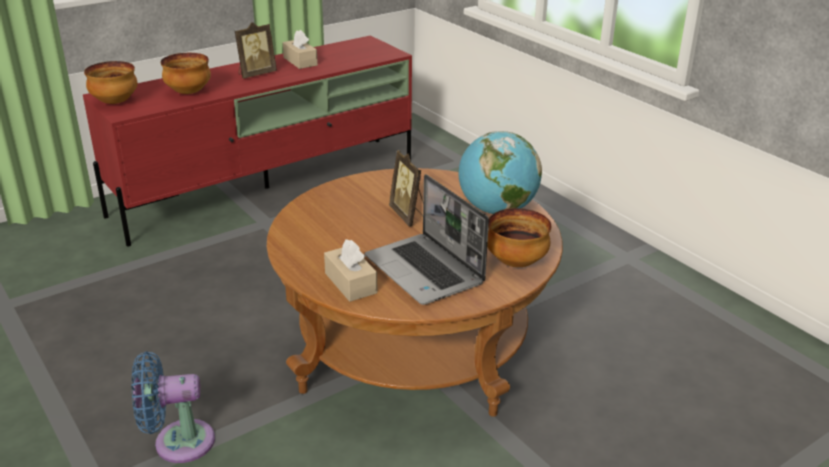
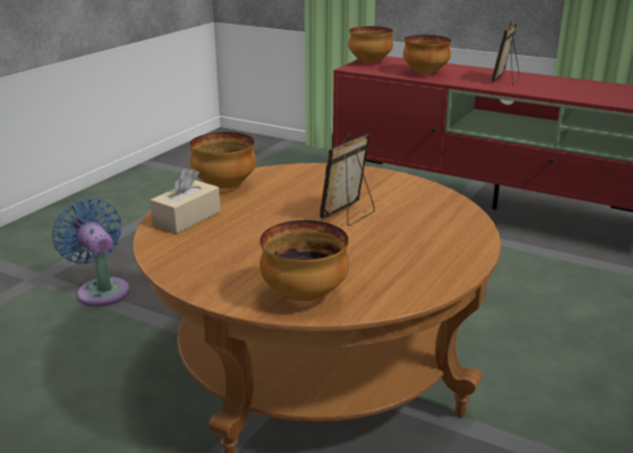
camera: 65 degrees right, 5 degrees down
picture frame [235,22,277,79] -> picture frame turned 90 degrees clockwise [491,22,520,85]
beige tissue box [283,30,318,69] -> none
laptop [365,174,489,305] -> none
globe [459,131,542,214] -> none
none -> bowl [189,132,256,189]

